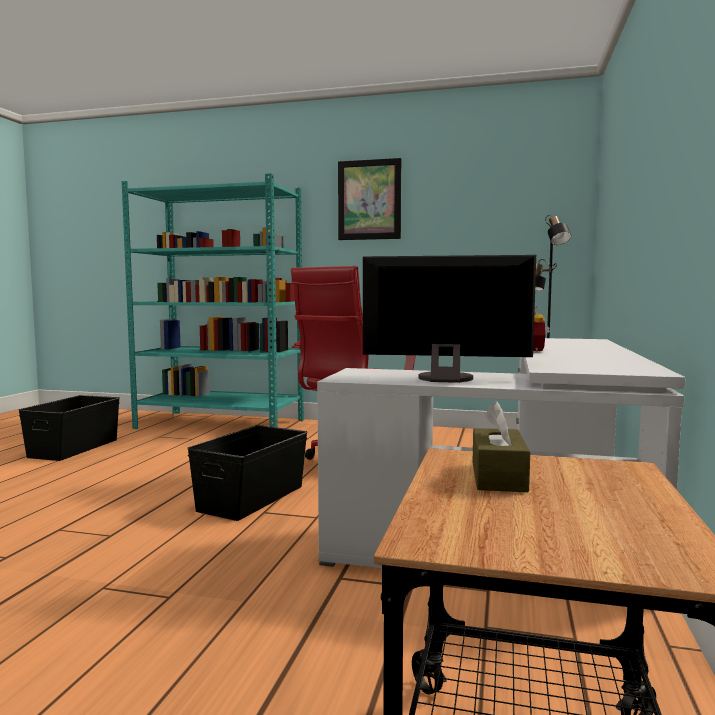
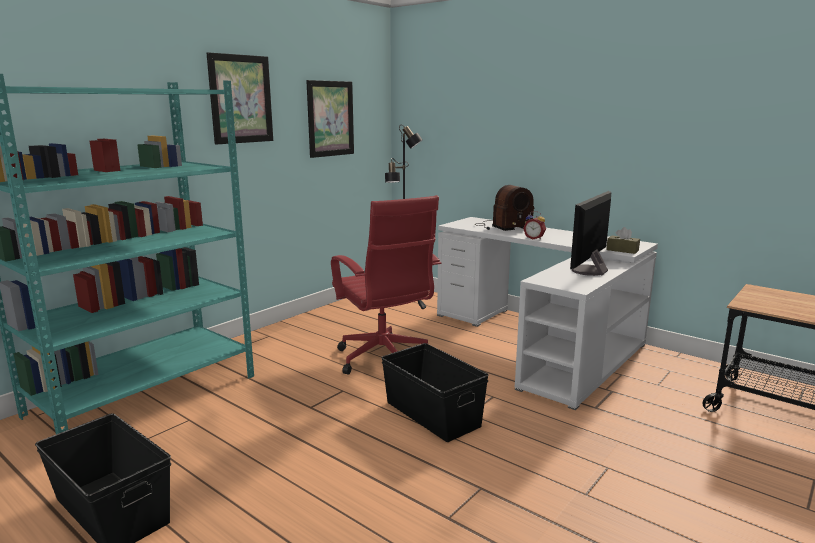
camera: 65 degrees left, 10 degrees up
brown tissue box [472,401,530,492] -> brown tissue box moved to [606,227,640,254]
none -> picture [306,80,354,158]
none -> radio [477,185,534,231]

